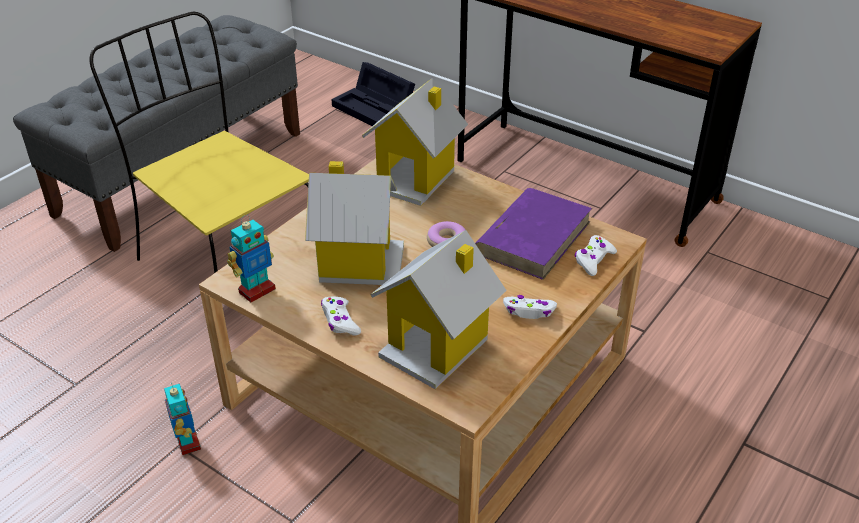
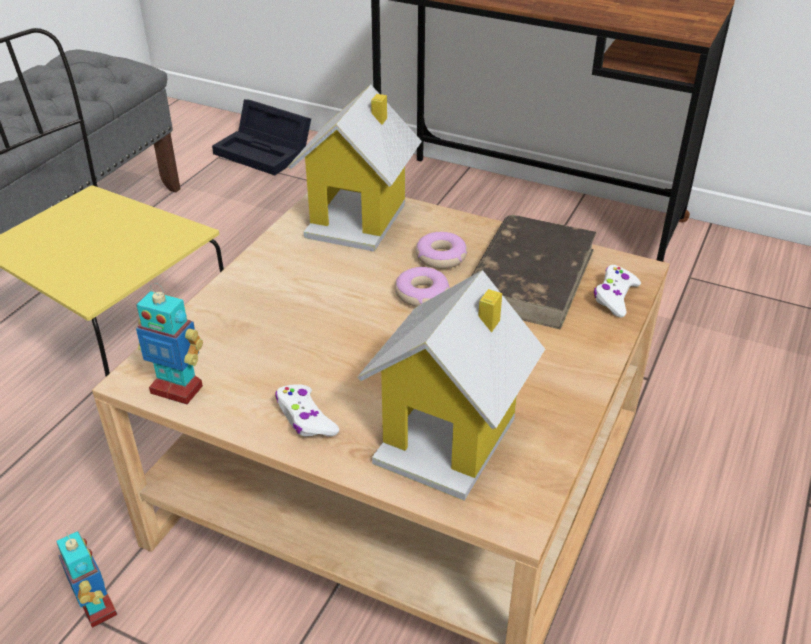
camera: 10 degrees left, 0 degrees up
toy robot [227,215,276,303] -> toy robot turned 75 degrees clockwise [136,283,203,404]
toy house [305,161,404,285] -> none
purple book [475,188,592,280] -> brown book [471,215,597,330]
white game controller [503,295,557,319] -> none
none -> donut [416,232,467,269]

